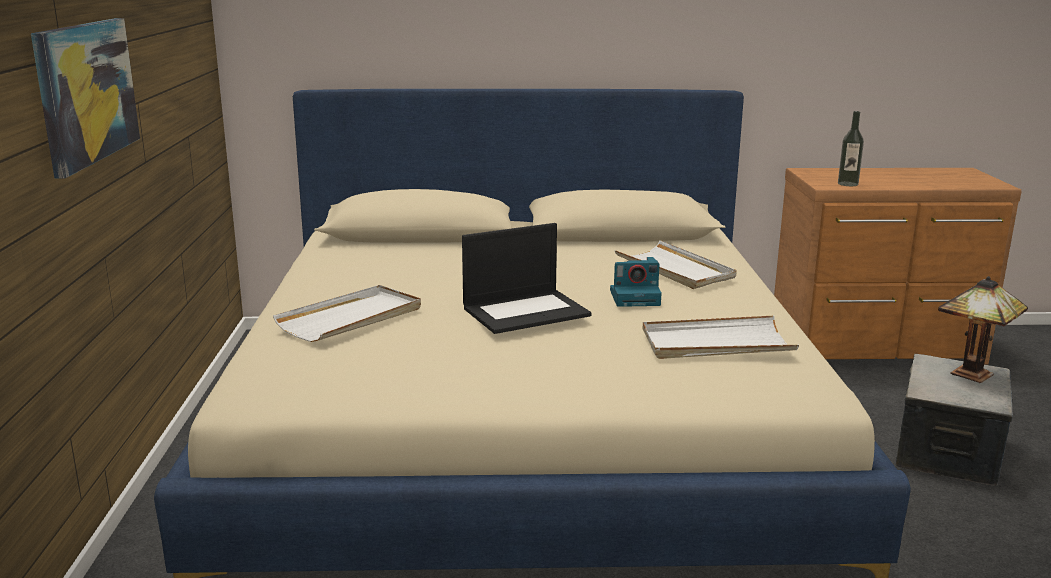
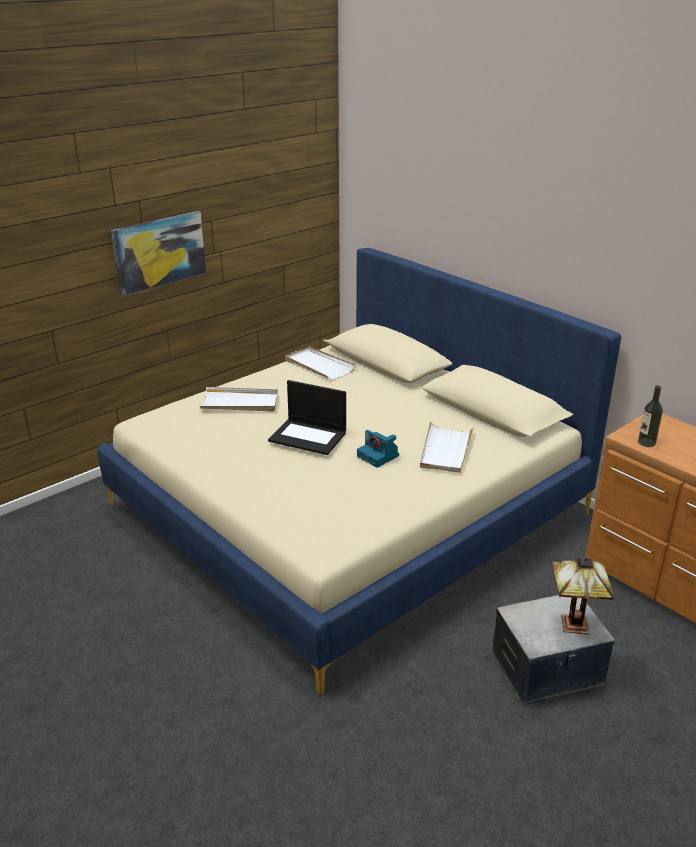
camera: 50 degrees right, 10 degrees up
white tray [642,316,799,359] -> white tray moved to [285,346,356,380]

